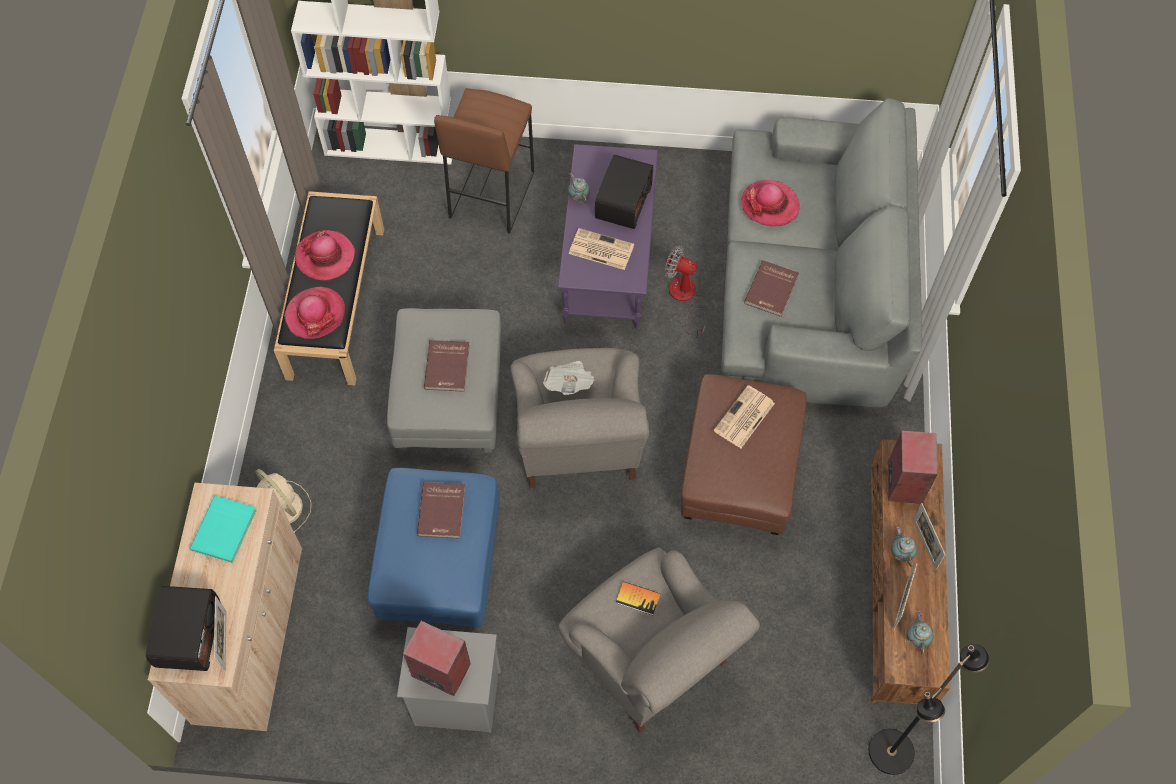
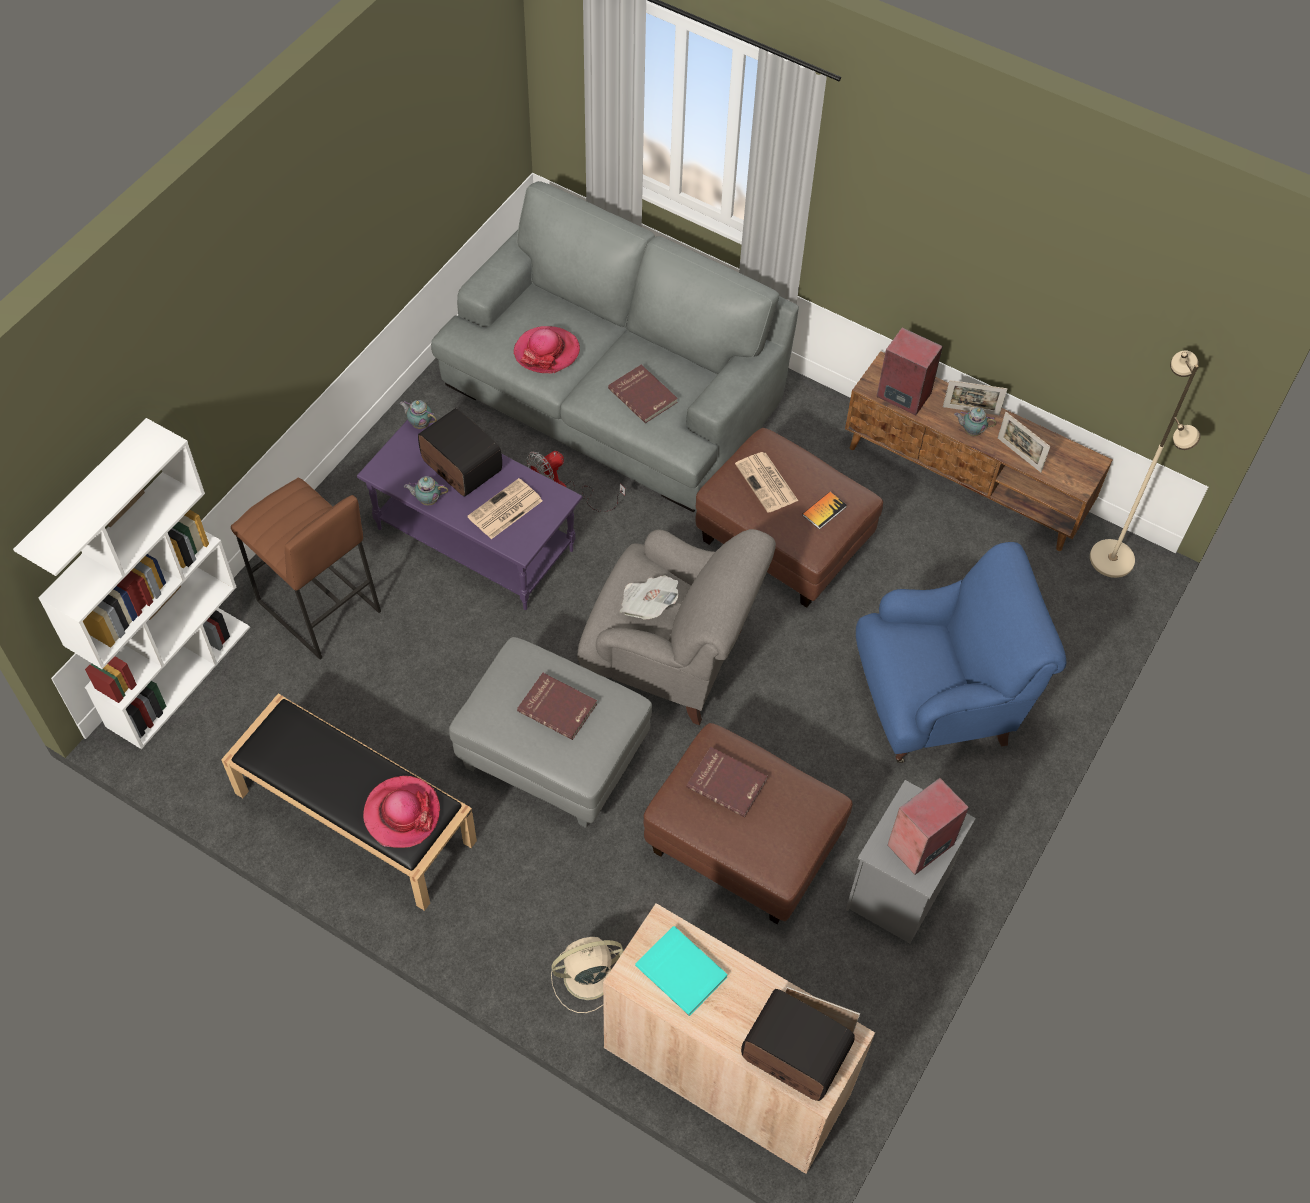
camera: 65 degrees left, 5 degrees down
hat [295,230,355,281] -> none
blue ottoman [367,468,499,627] -> brown ottoman [644,723,853,924]
grey armchair [558,548,760,733] -> blue armchair [856,542,1066,763]
book [616,581,660,615] -> book moved to [802,492,847,530]
black floor lamp [869,644,990,775] -> beige floor lamp [1090,350,1201,578]
teapot [907,611,934,654] -> teapot moved to [399,400,437,429]

